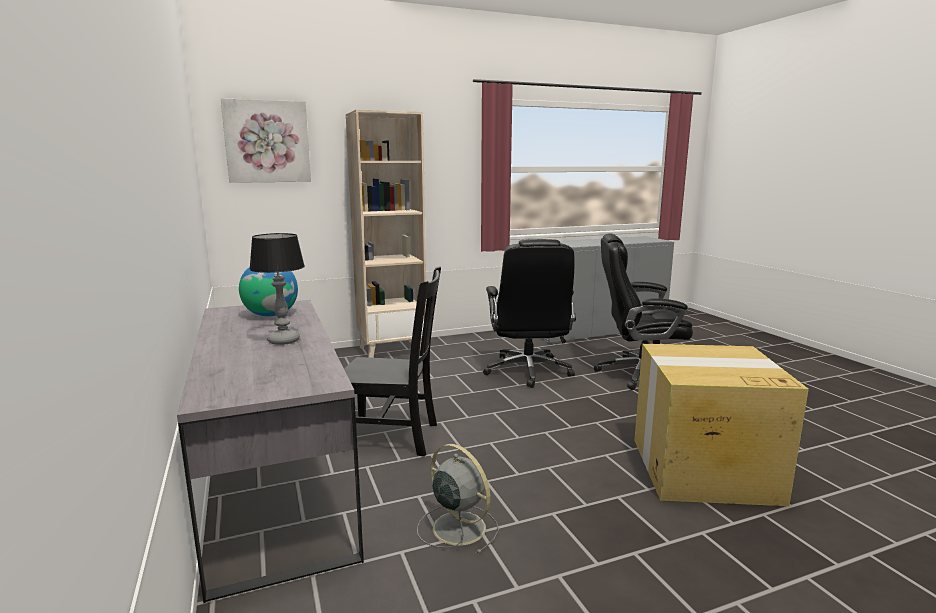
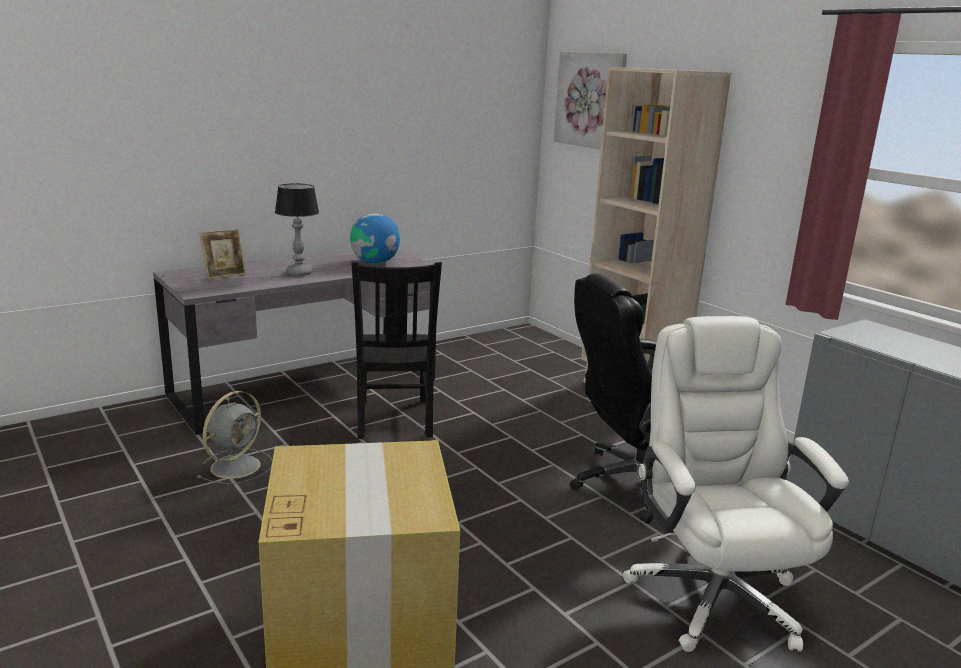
camera: 75 degrees right, 5 degrees up
black office chair [594,234,693,390] -> white office chair [623,316,849,652]
none -> picture frame [199,229,246,279]

